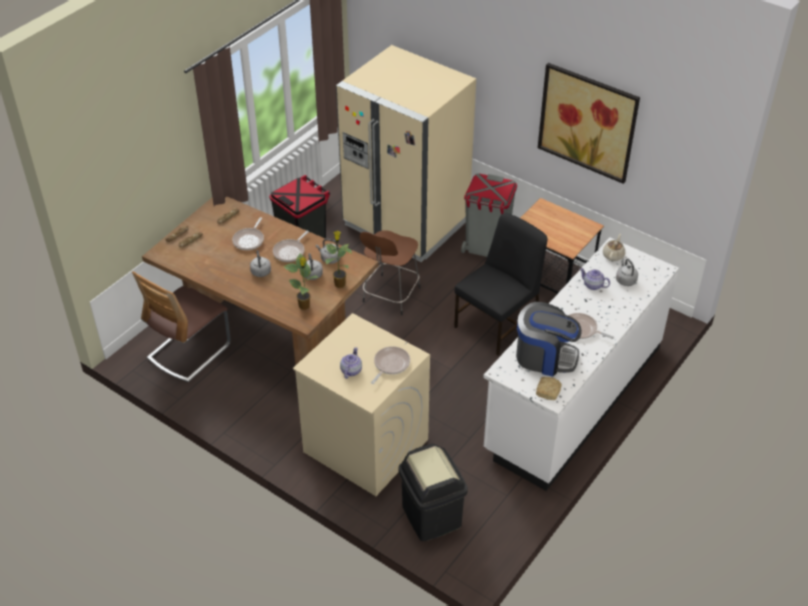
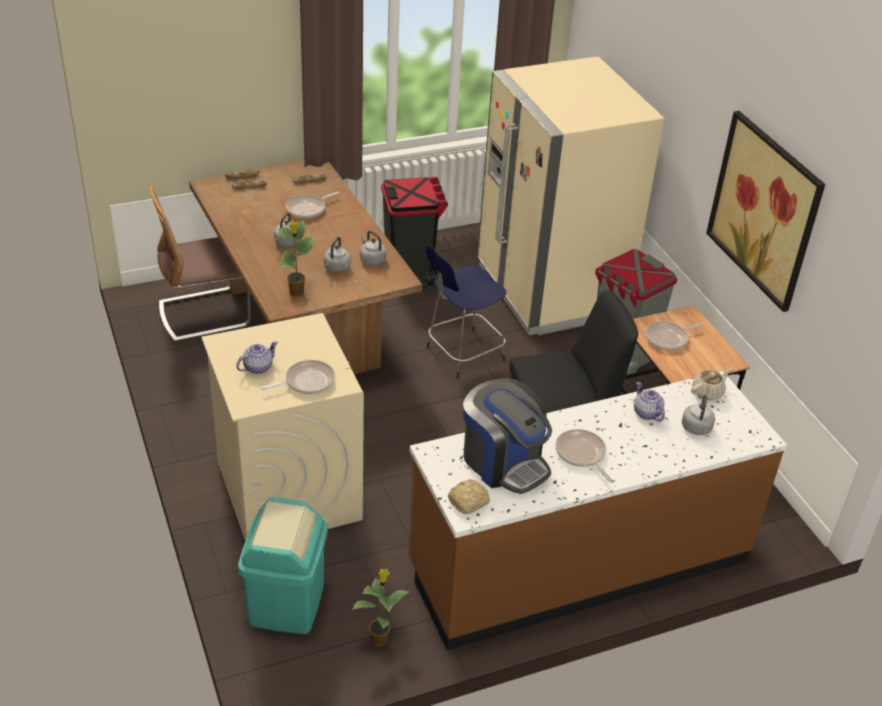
camera: 30 degrees right, 5 degrees down
frying pan [273,231,309,262] -> frying pan moved to [645,321,704,350]
potted plant [325,231,352,288] -> potted plant moved to [352,569,410,647]
brown stool [360,230,421,315] -> blue stool [426,246,506,379]
black trash can [399,444,468,542] -> turquoise trash can [238,497,328,634]
white counter [483,237,679,491] -> brown counter [409,371,787,650]

